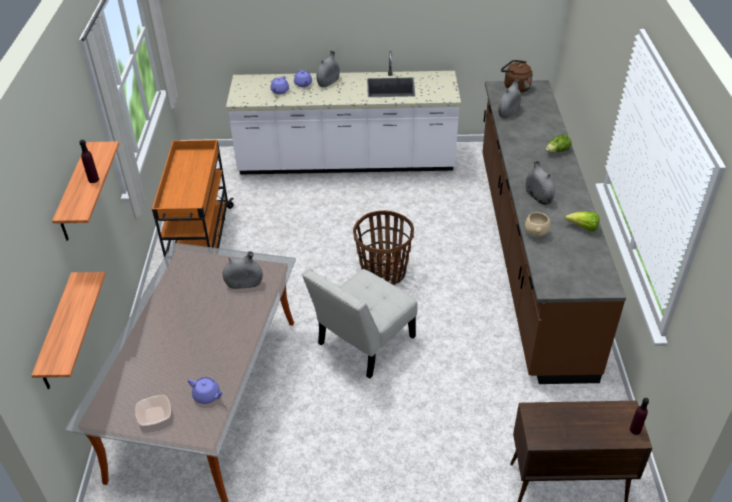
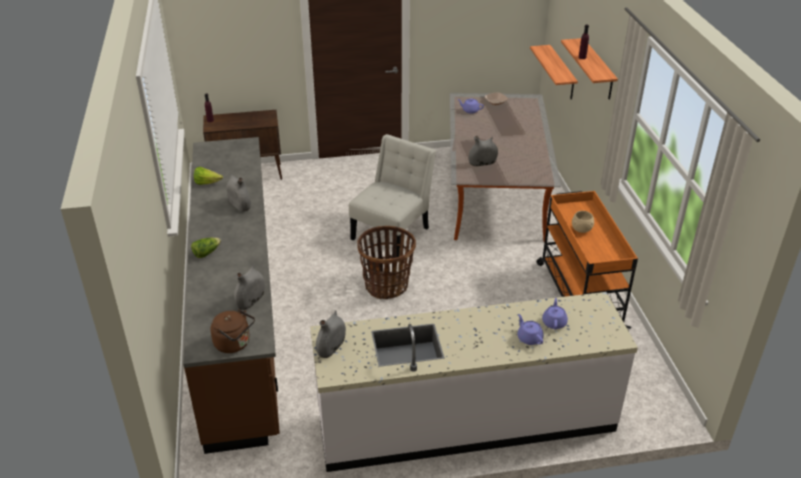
camera: 170 degrees right, 5 degrees down
grey vase [317,51,340,87] -> grey vase moved to [316,310,346,358]
beige bowl [525,212,551,237] -> beige bowl moved to [572,211,594,233]

